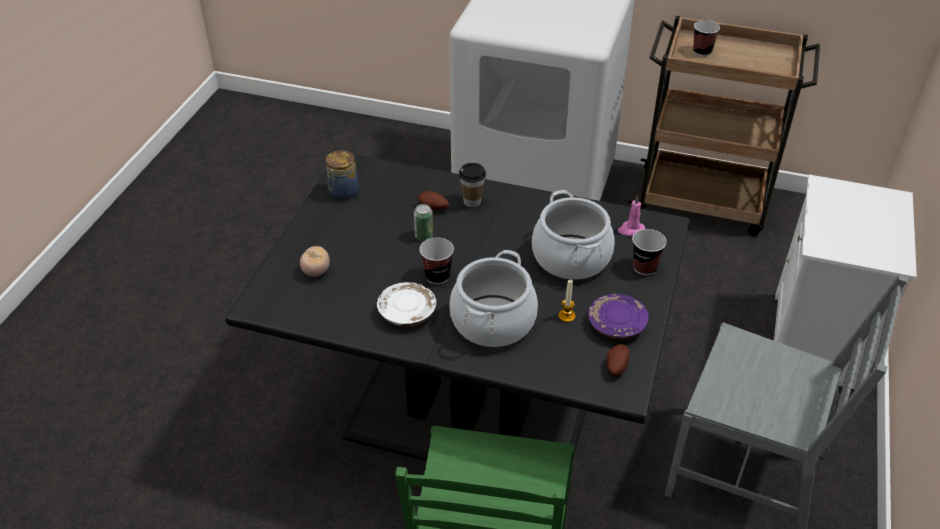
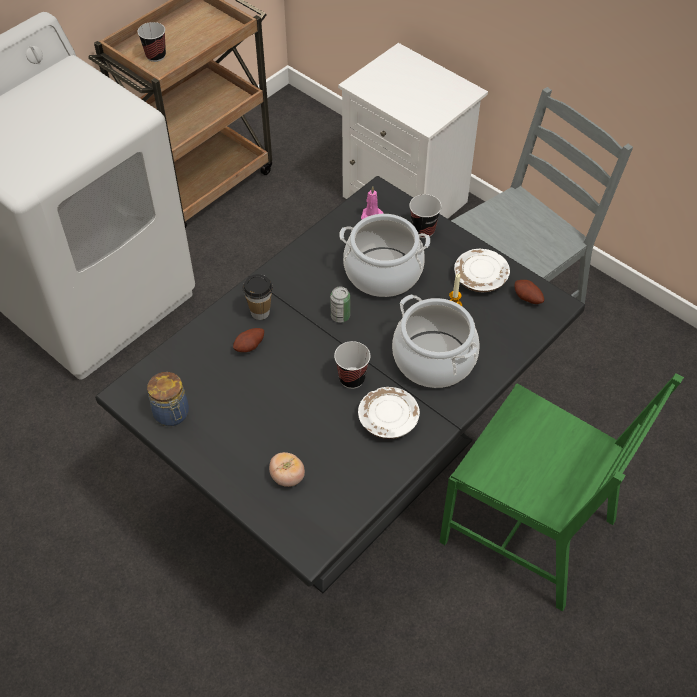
camera: 65 degrees left, 10 degrees up
can [414,204,433,241] -> can moved to [330,286,350,323]
purple plate [588,294,649,339] -> white plate [454,249,510,292]

